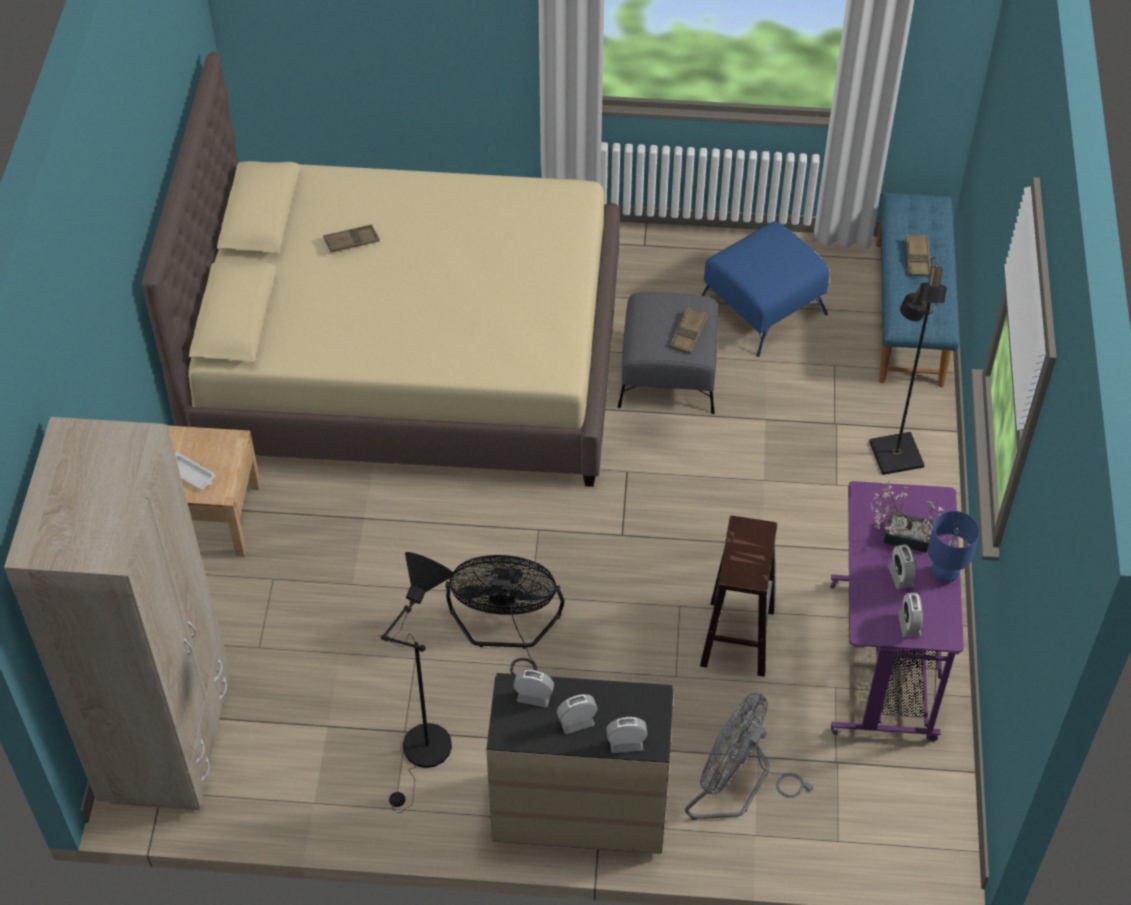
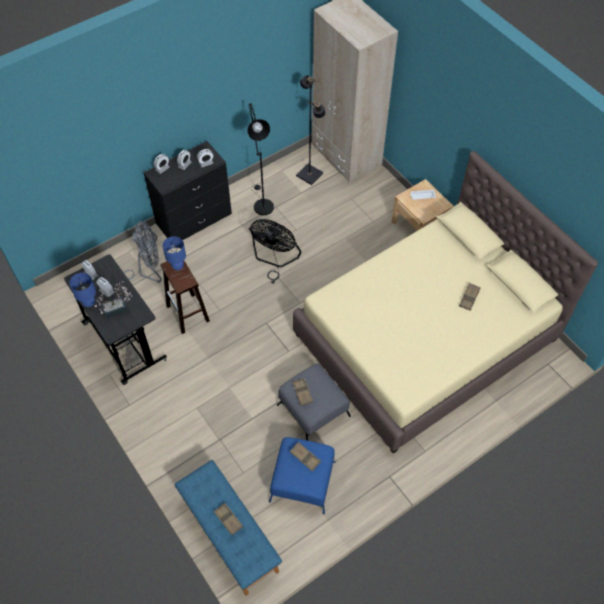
camera: 140 degrees right, 5 degrees up
black fan [446,555,564,674] -> black fan turned 120 degrees counterclockwise [248,219,301,283]
purple desk [830,481,964,741] -> black desk [64,254,167,385]
black floor lamp [869,257,948,475] -> black floor lamp moved to [296,75,325,185]
none -> blue table lamp [163,236,186,270]
none -> brown tray [290,442,321,471]

